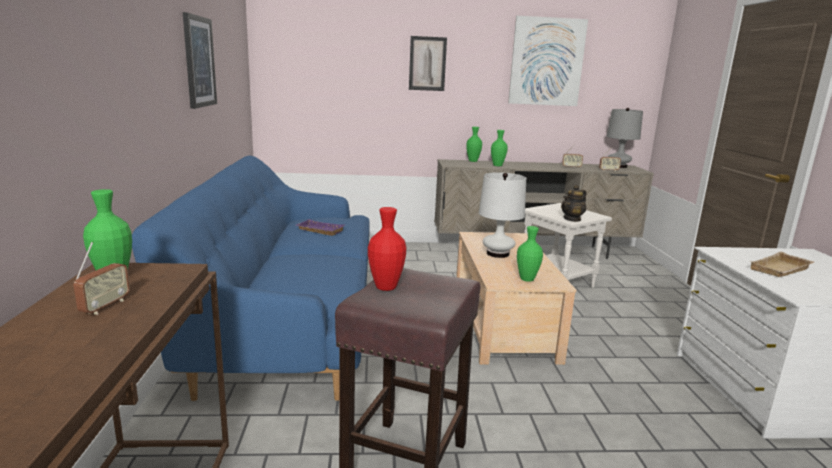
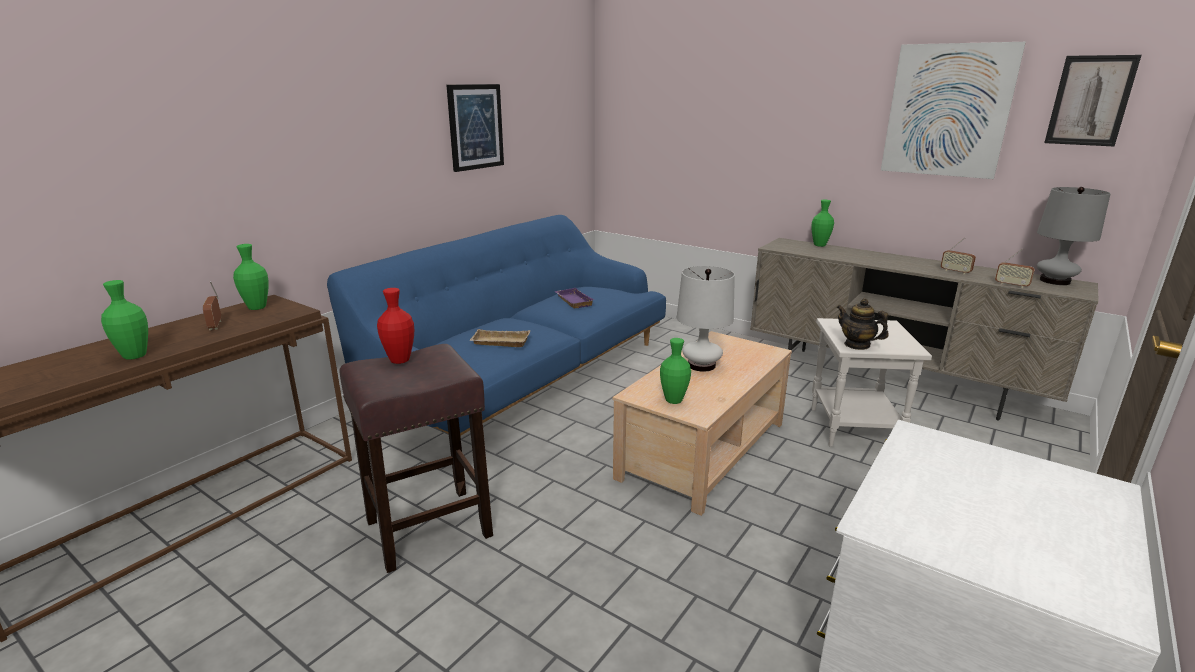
camera: 40 degrees right, 5 degrees up
radio [74,242,130,315] -> radio turned 105 degrees clockwise [203,281,221,330]
picture [409,36,447,91] -> picture moved to [1044,55,1141,146]
green vase [491,130,508,166] -> green vase moved to [101,280,148,360]
teapot [561,185,586,222] -> teapot turned 45 degrees clockwise [837,298,889,350]
beige tray [750,251,814,277] -> beige tray moved to [469,329,530,347]

